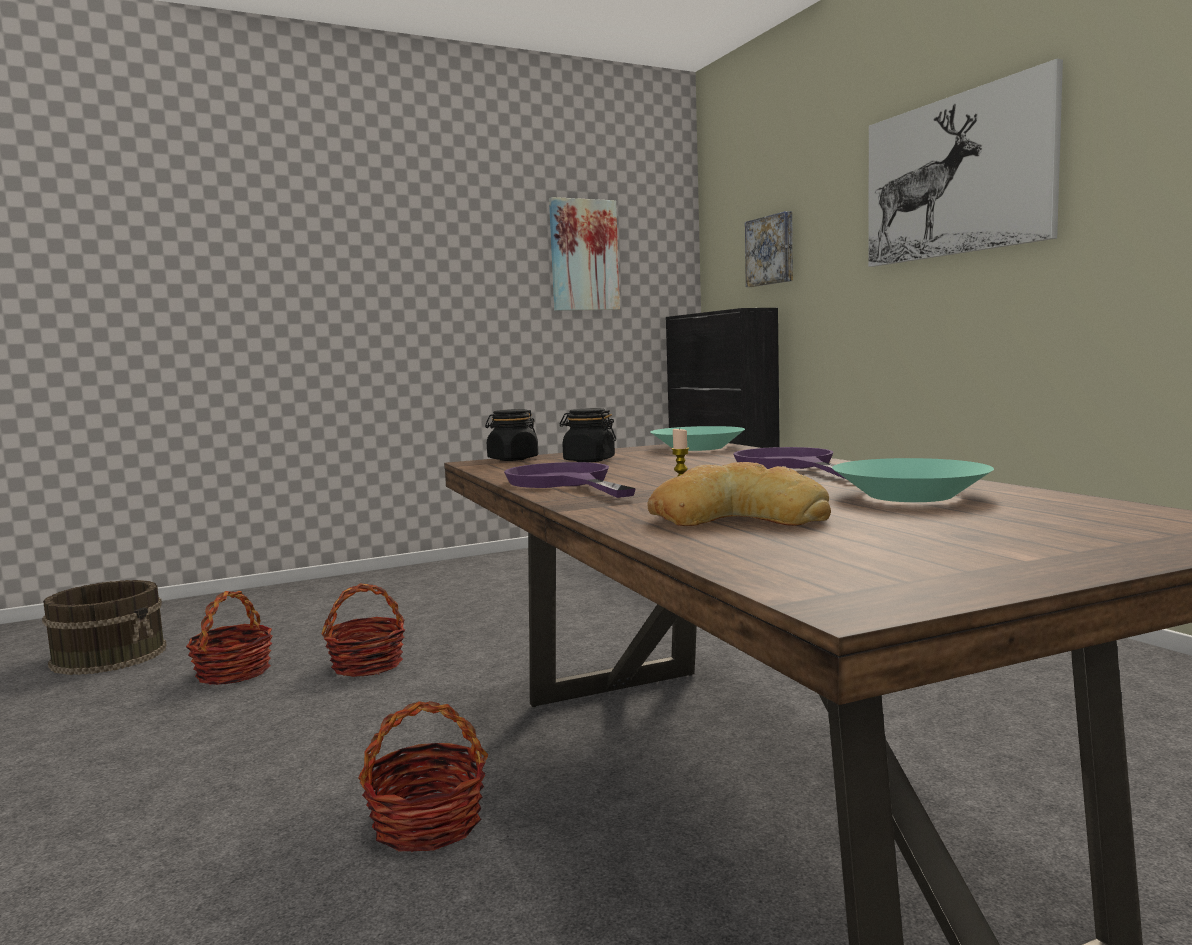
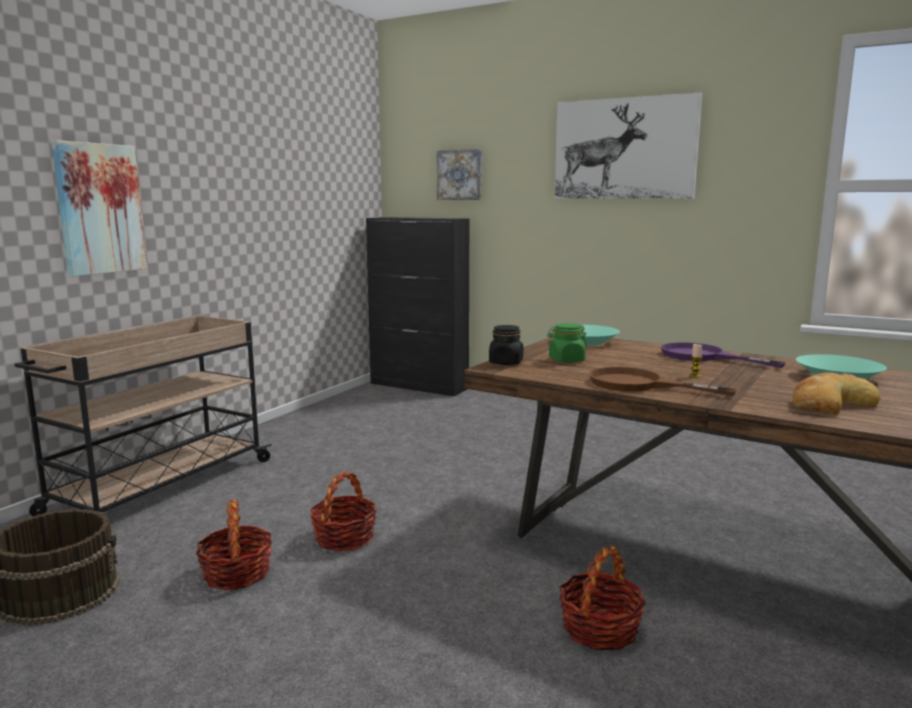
camera: 35 degrees left, 5 degrees up
purple frying pan [504,462,636,498] -> brown frying pan [589,367,737,396]
picture [549,197,620,311] -> picture moved to [51,140,147,276]
black jar [560,408,616,462] -> green jar [547,323,587,363]
none -> beige cart [14,316,272,516]

